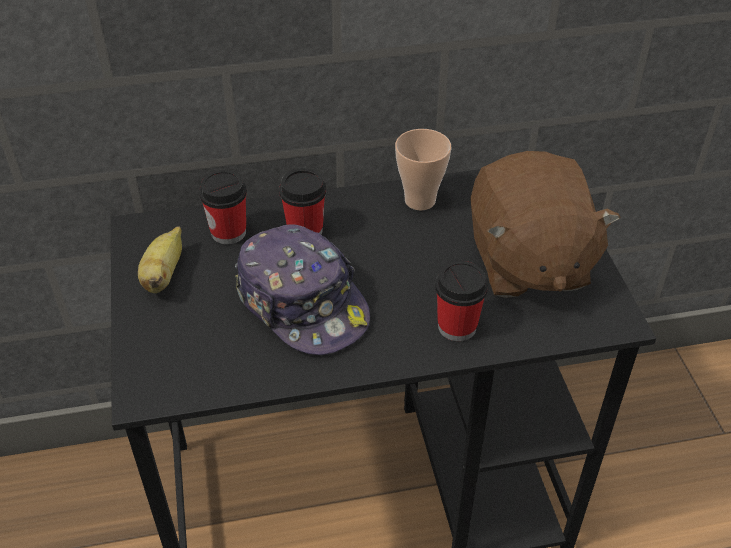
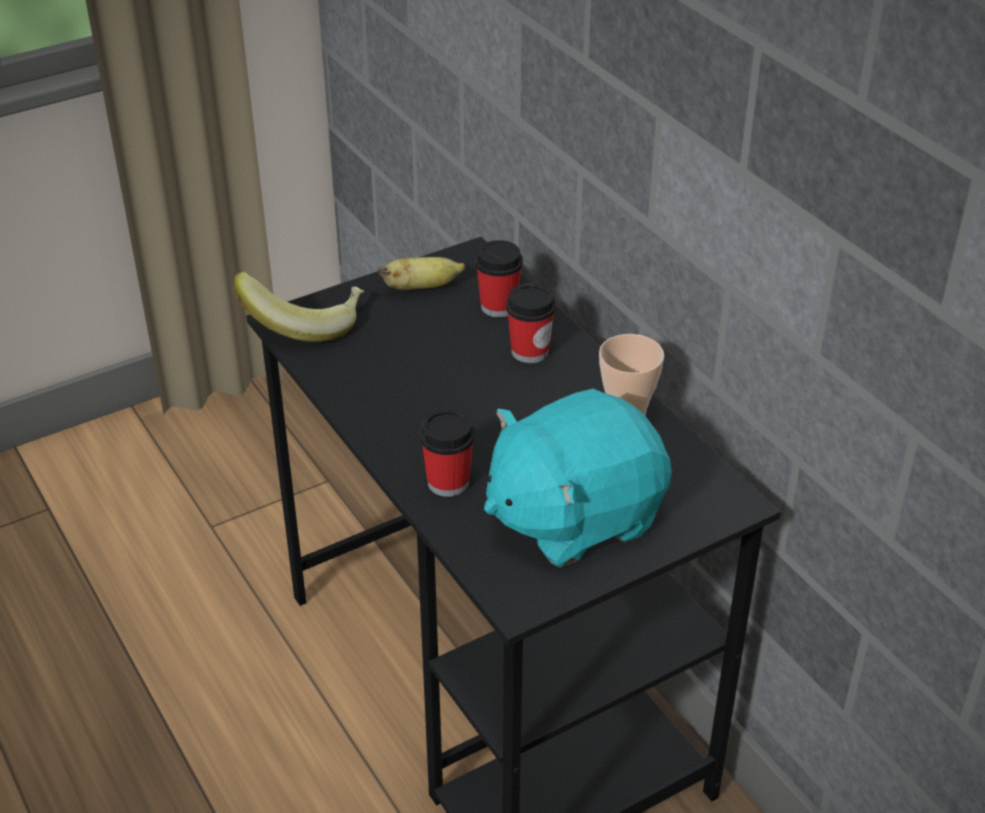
camera: 70 degrees right, 5 degrees down
cap [235,224,370,355] -> none
brown plush toy [470,151,621,298] -> turquoise plush toy [484,389,672,568]
none -> banana [233,272,364,342]

